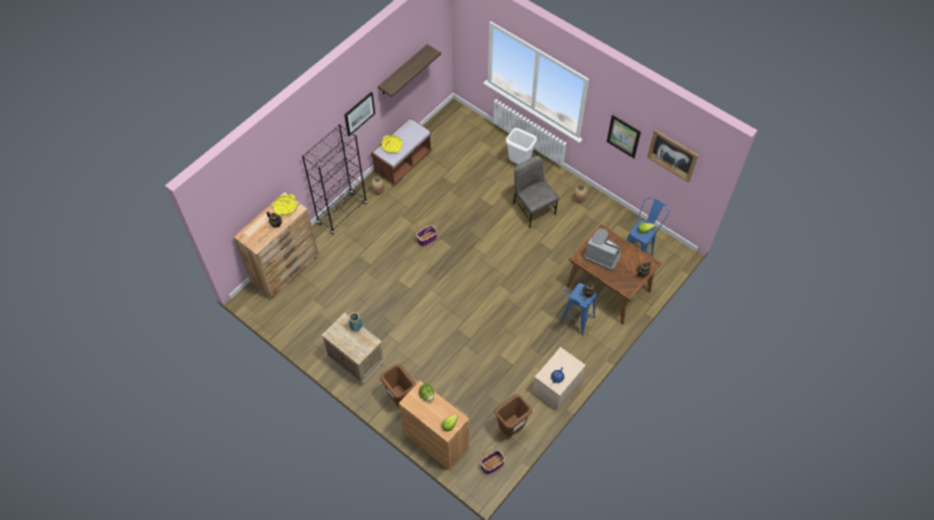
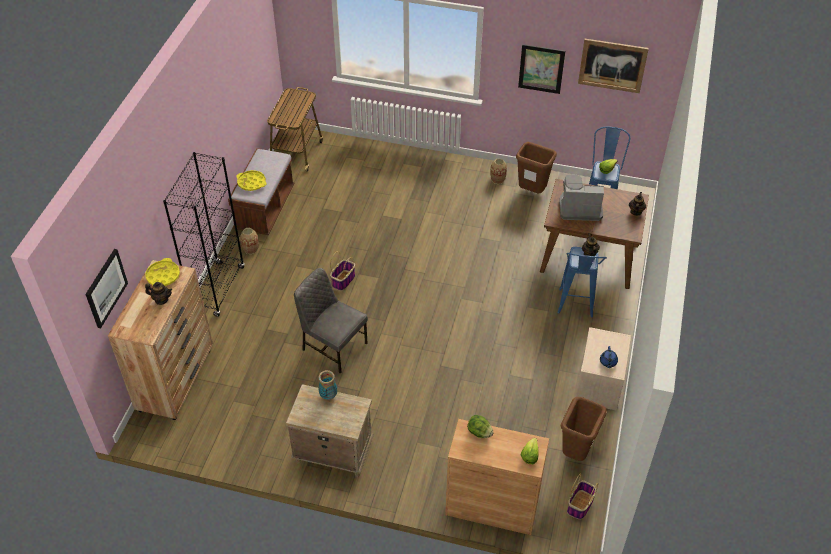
camera: 25 degrees left, 10 degrees down
picture [344,92,375,136] -> picture moved to [85,249,128,328]
shelf [378,44,441,97] -> none
brown trash can [380,364,416,407] -> brown trash can moved to [516,142,557,194]
white trash can [506,128,537,164] -> none
grey chair [513,156,559,228] -> grey chair moved to [294,268,368,374]
none -> cart [267,87,323,171]

